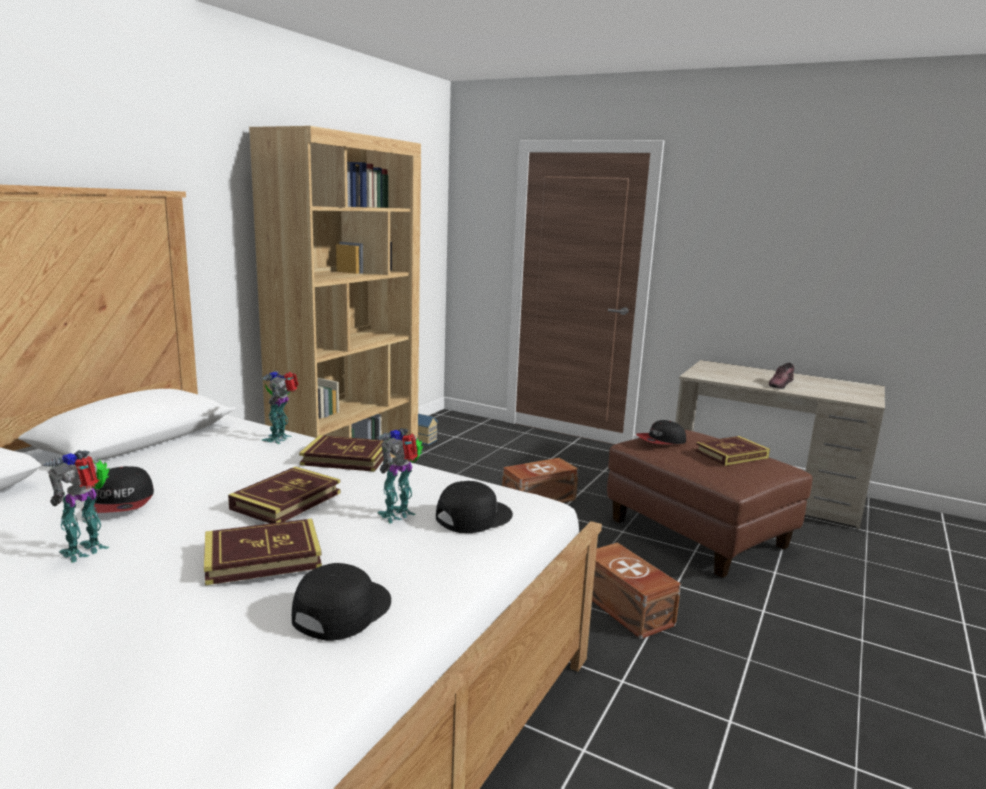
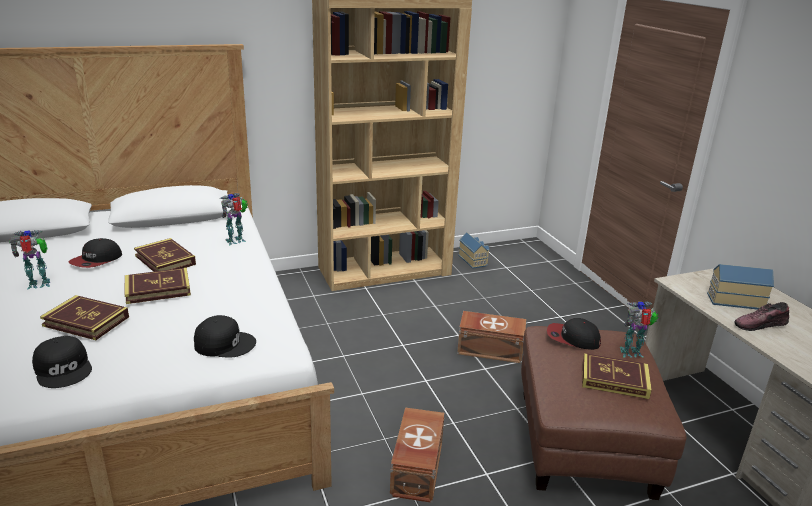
camera: 40 degrees right, 10 degrees up
black cap [292,563,391,641] -> black cap turned 75 degrees clockwise [32,336,92,388]
book [299,435,384,472] -> book moved to [134,238,196,272]
toy robot [376,428,423,523] -> toy robot moved to [619,301,658,358]
none -> toy house [707,264,774,310]

